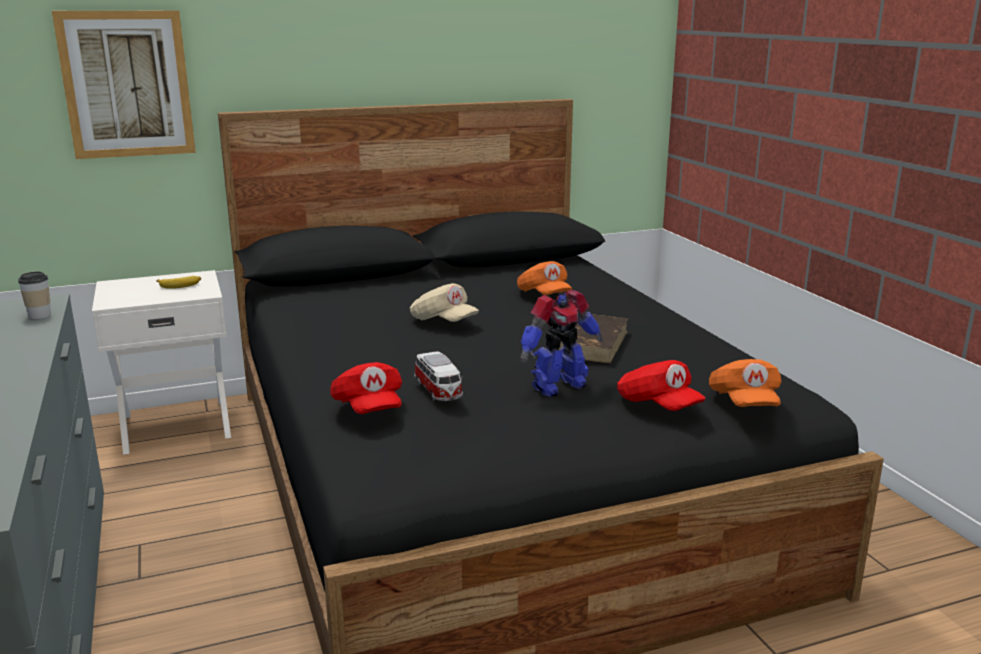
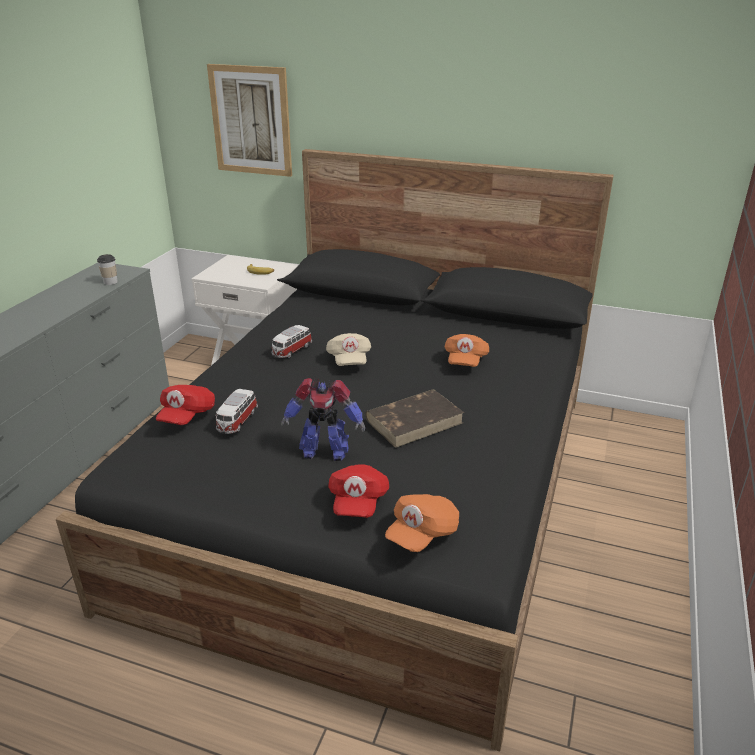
camera: 40 degrees right, 10 degrees up
none -> toy car [272,325,312,358]

